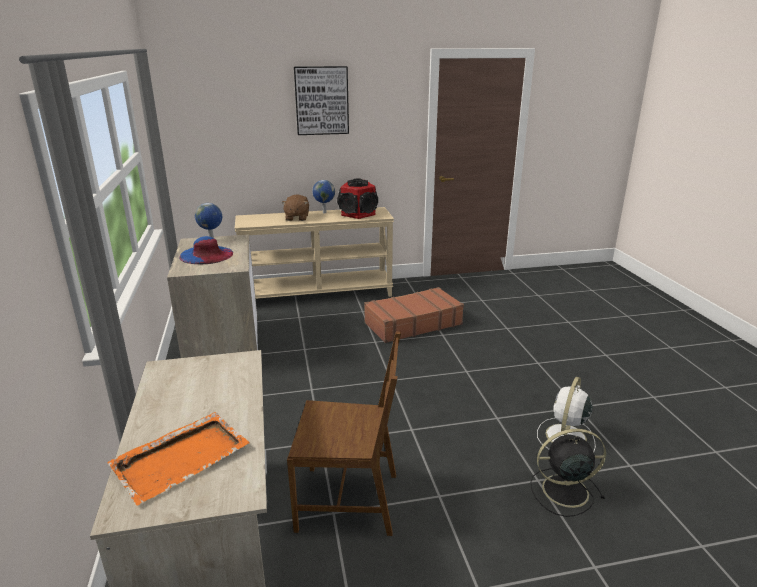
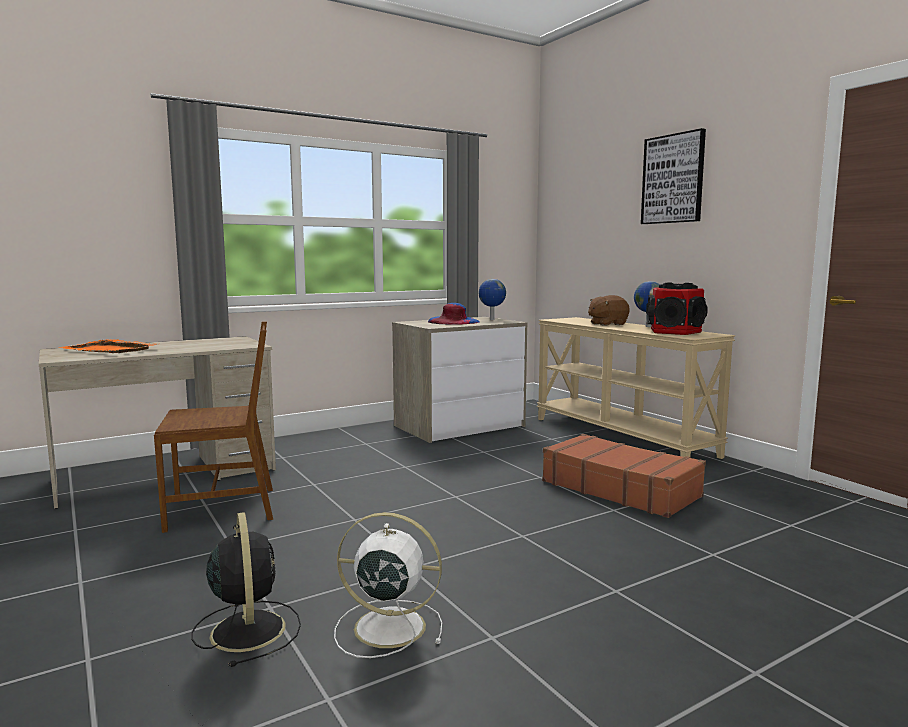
camera: 70 degrees right, 15 degrees down
brown chair [287,332,401,536] -> brown chair turned 90 degrees counterclockwise [154,321,273,533]

